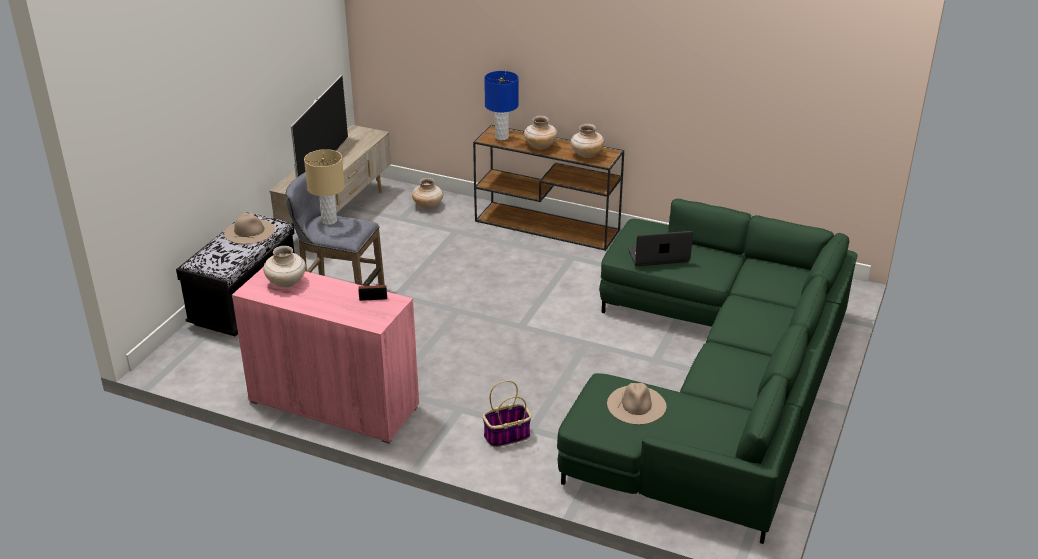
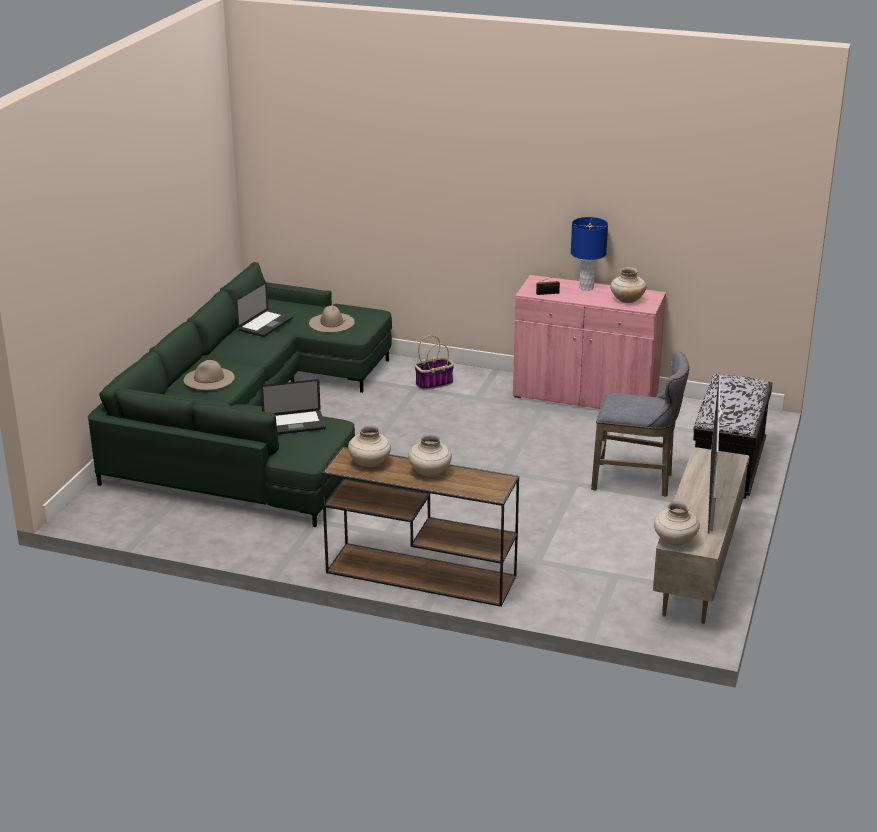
camera: 175 degrees right, 5 degrees down
beige hat [224,213,275,244] -> beige hat moved to [184,360,235,390]
beige table lamp [304,149,345,225] -> none
beige vase [412,178,443,209] -> beige vase moved to [654,501,700,546]
blue table lamp [484,71,518,140] -> blue table lamp moved to [571,217,608,291]
none -> laptop [236,282,293,337]

